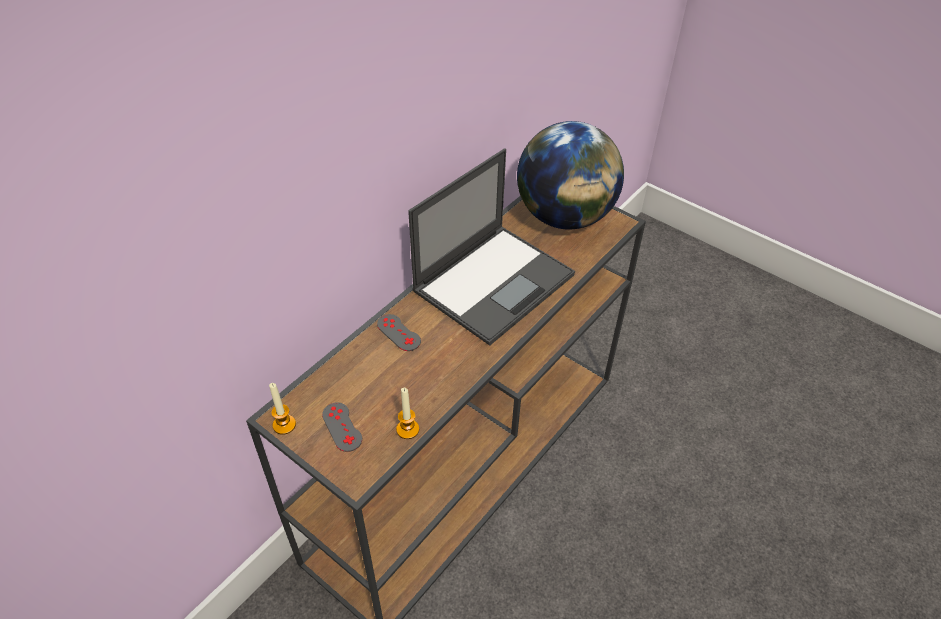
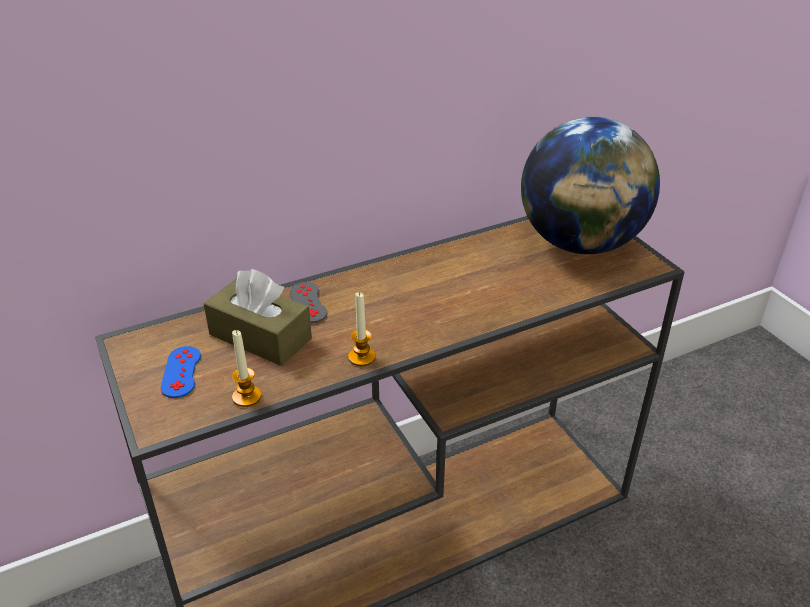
camera: 25 degrees right, 10 degrees down
candle [269,383,296,435] -> candle moved to [348,292,376,366]
grey game controller [322,402,362,452] -> blue game controller [160,346,201,398]
laptop [408,149,575,346] -> none
none -> brown tissue box [204,269,312,366]

